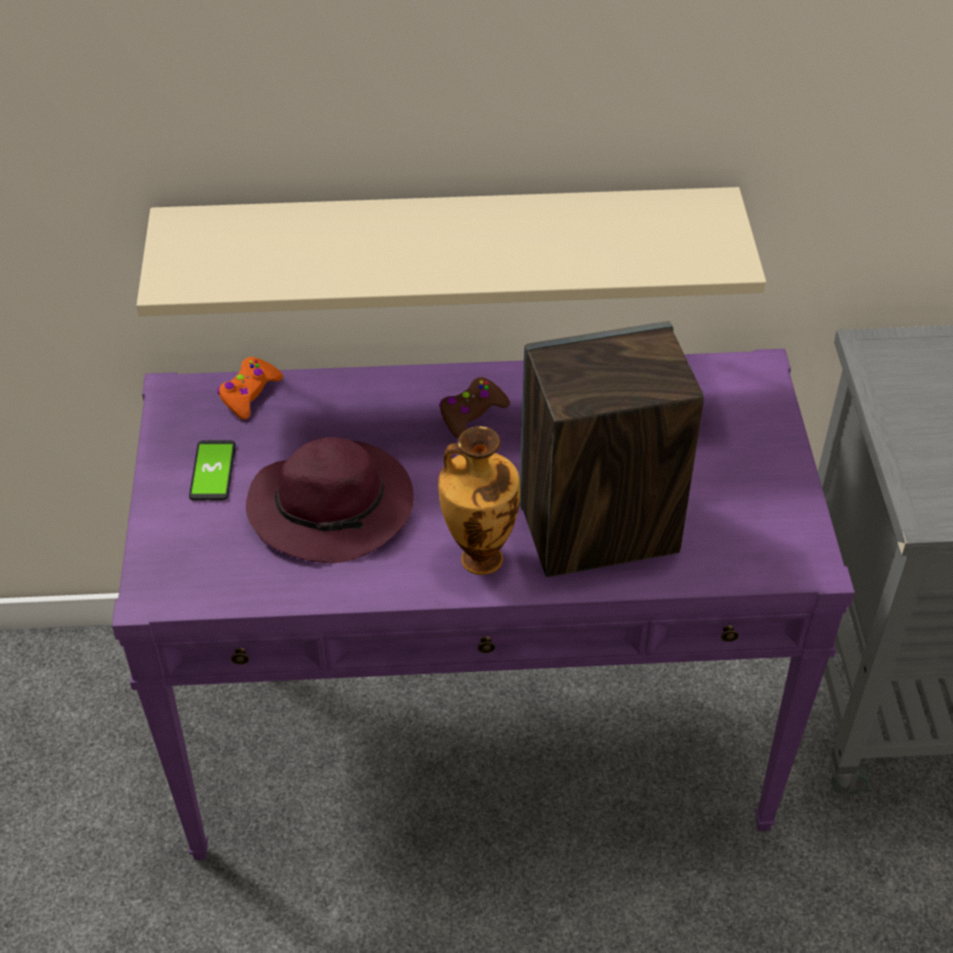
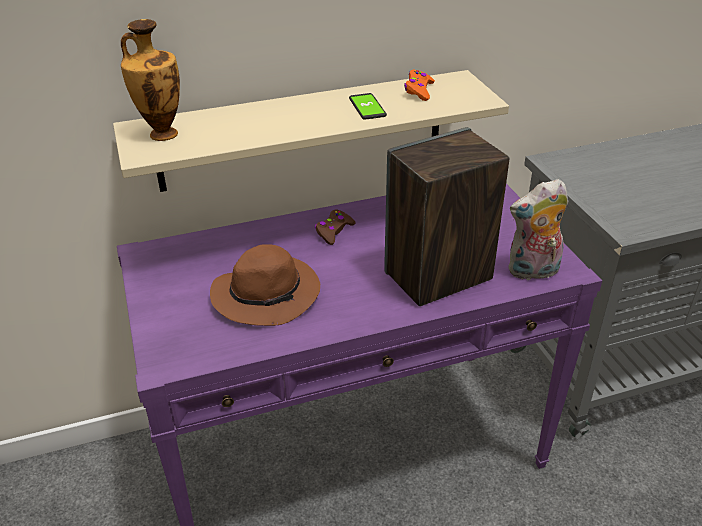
camera: 15 degrees left, 10 degrees down
phone [189,440,236,501] -> phone moved to [349,93,387,120]
orange game controller [217,357,283,420] -> orange game controller moved to [404,70,435,101]
purple hat [246,437,414,563] -> brown hat [210,244,320,326]
vase [438,426,520,575] -> vase moved to [121,19,180,141]
none -> plush toy [508,179,568,281]

